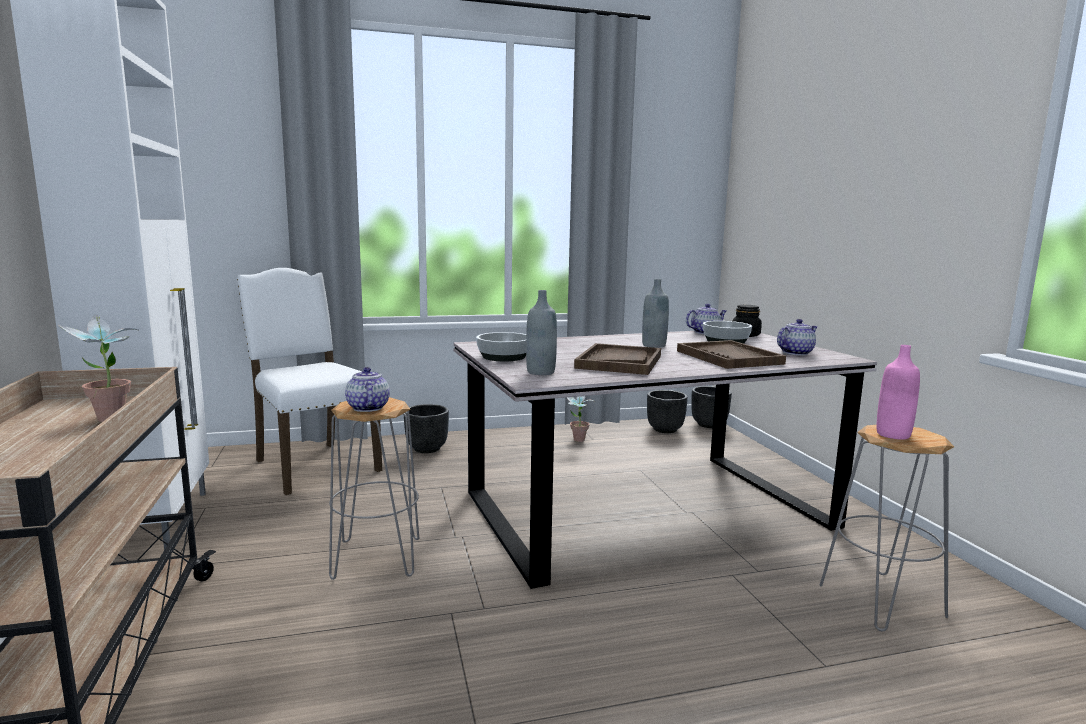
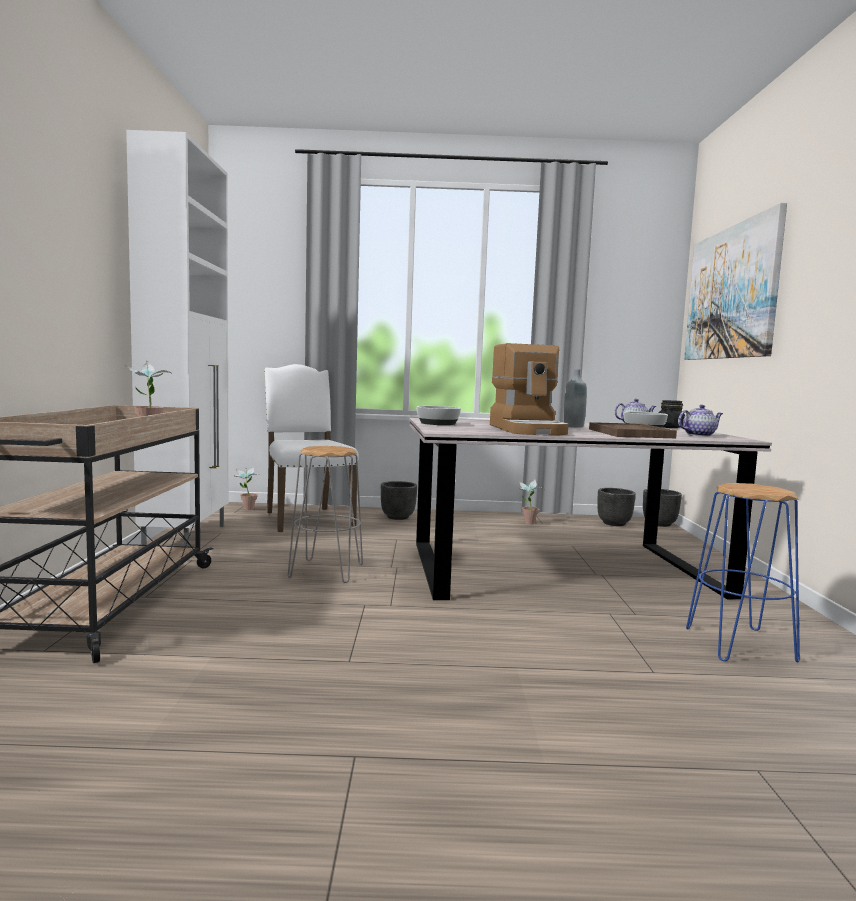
camera: 15 degrees right, 5 degrees down
teapot [345,367,390,412] -> none
grey bottle [526,290,557,375] -> none
brown tray [574,343,661,375] -> coffee machine [490,343,568,435]
grey stool [820,425,954,631] -> blue stool [686,483,800,663]
pink bottle [877,345,920,440] -> none
none -> potted plant [234,467,259,510]
none -> picture [684,203,787,360]

